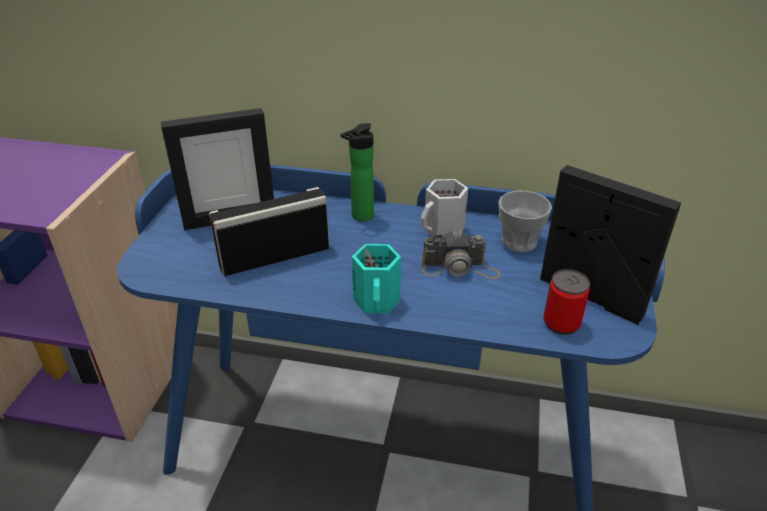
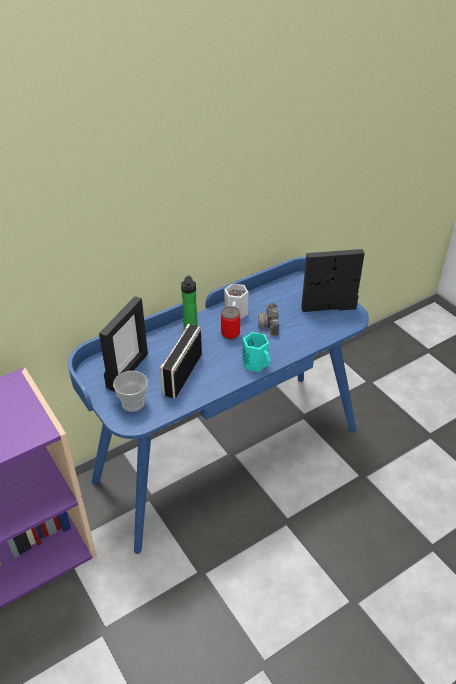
camera: 45 degrees left, 5 degrees up
camera [422,230,501,279] -> camera turned 135 degrees clockwise [258,303,279,339]
cup [499,191,552,252] -> cup moved to [113,371,148,412]
can [543,269,590,335] -> can moved to [221,306,240,340]

